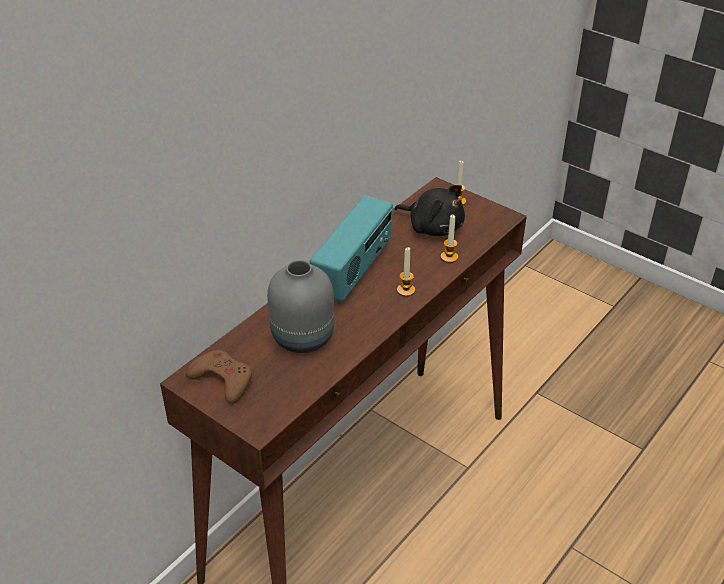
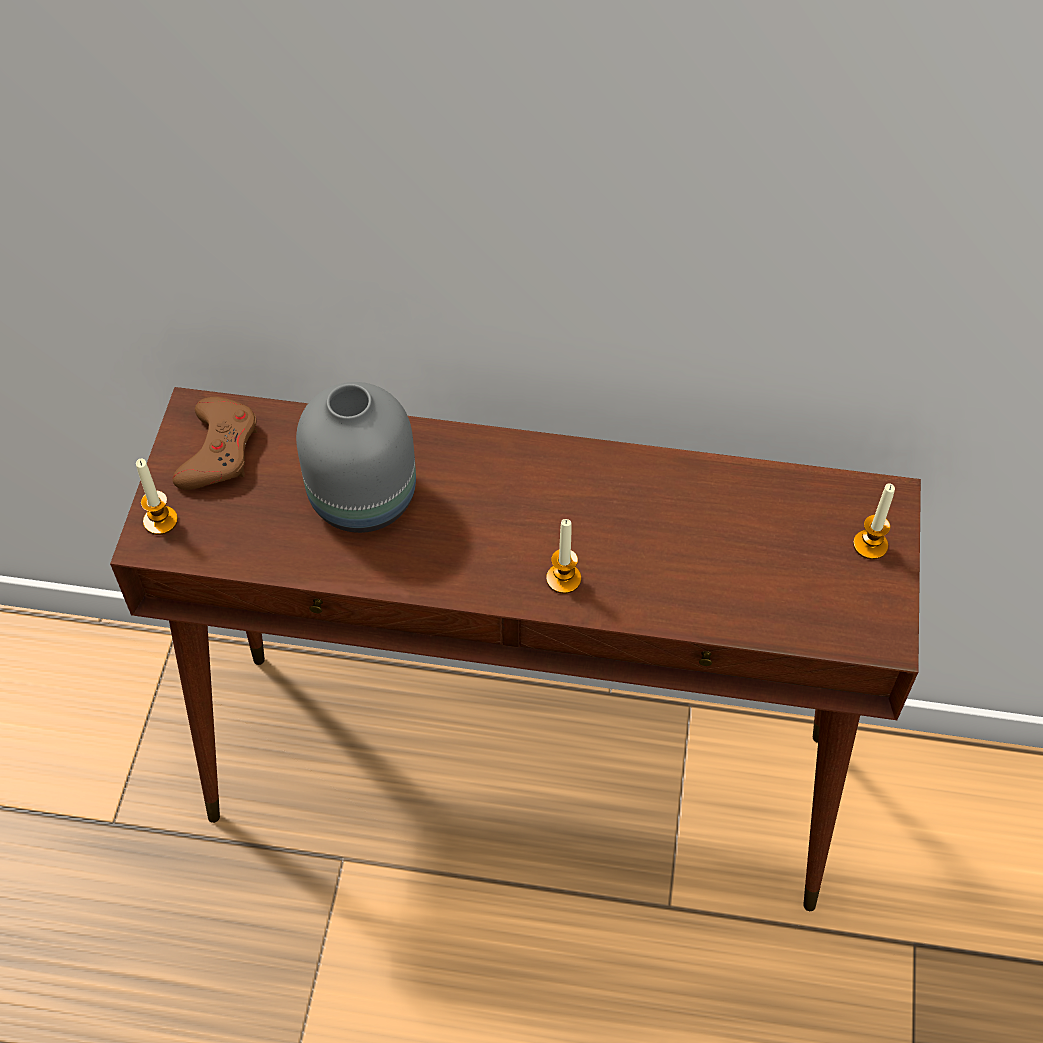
camera: 60 degrees right, 15 degrees up
radio [310,196,393,303] -> none
black plush toy [395,185,465,236] -> none
candle [441,215,458,263] -> candle moved to [136,459,178,535]

